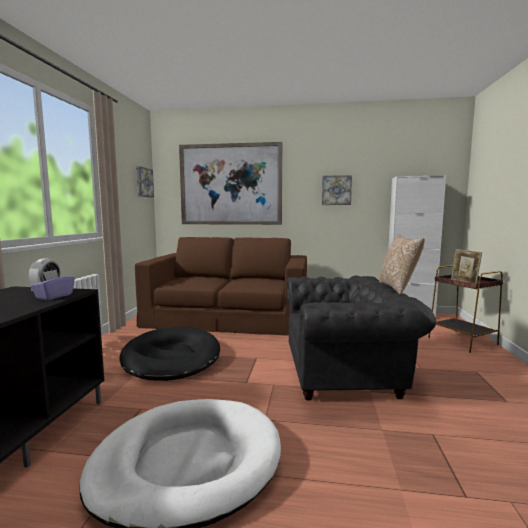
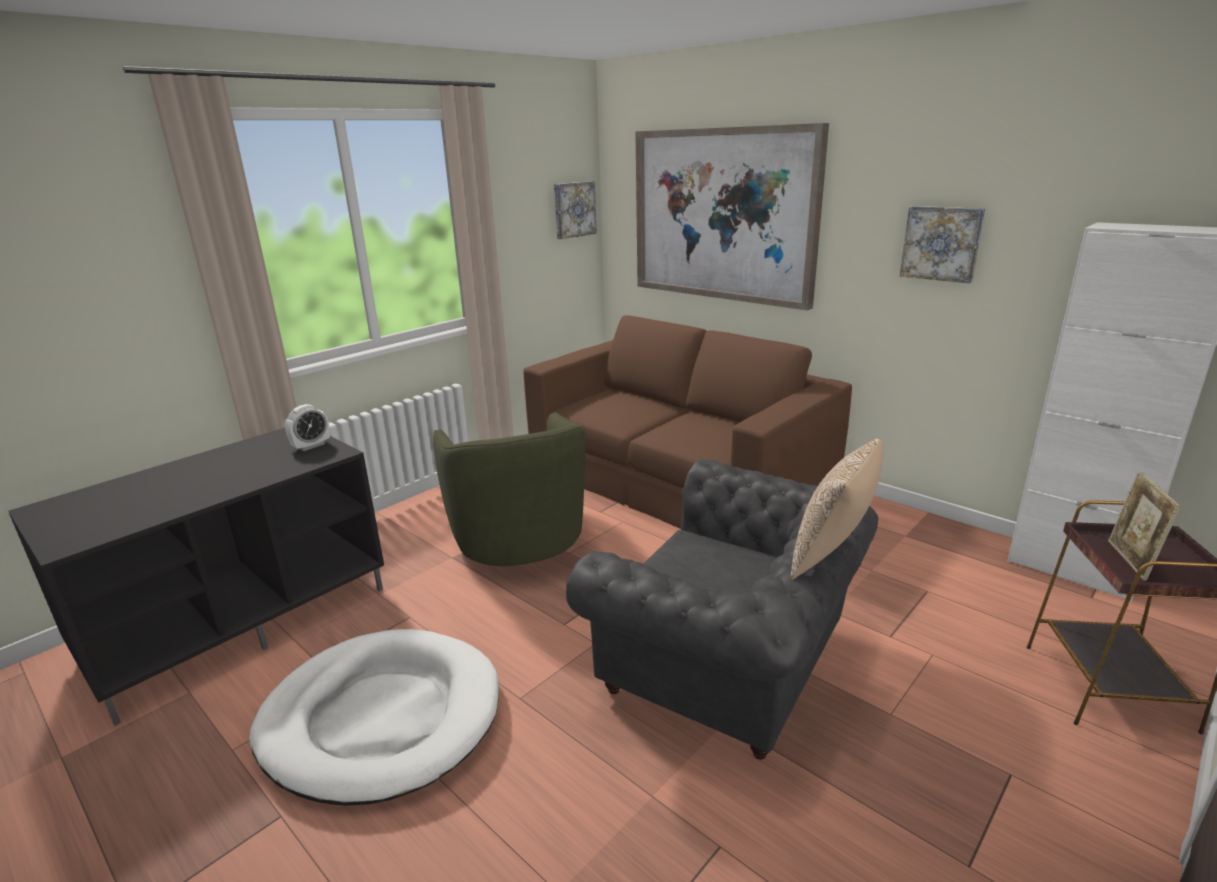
camera: 35 degrees right, 15 degrees up
purple tissue box [31,269,75,300] -> none
black dog bed [119,327,220,381] -> green armchair [433,412,586,566]

